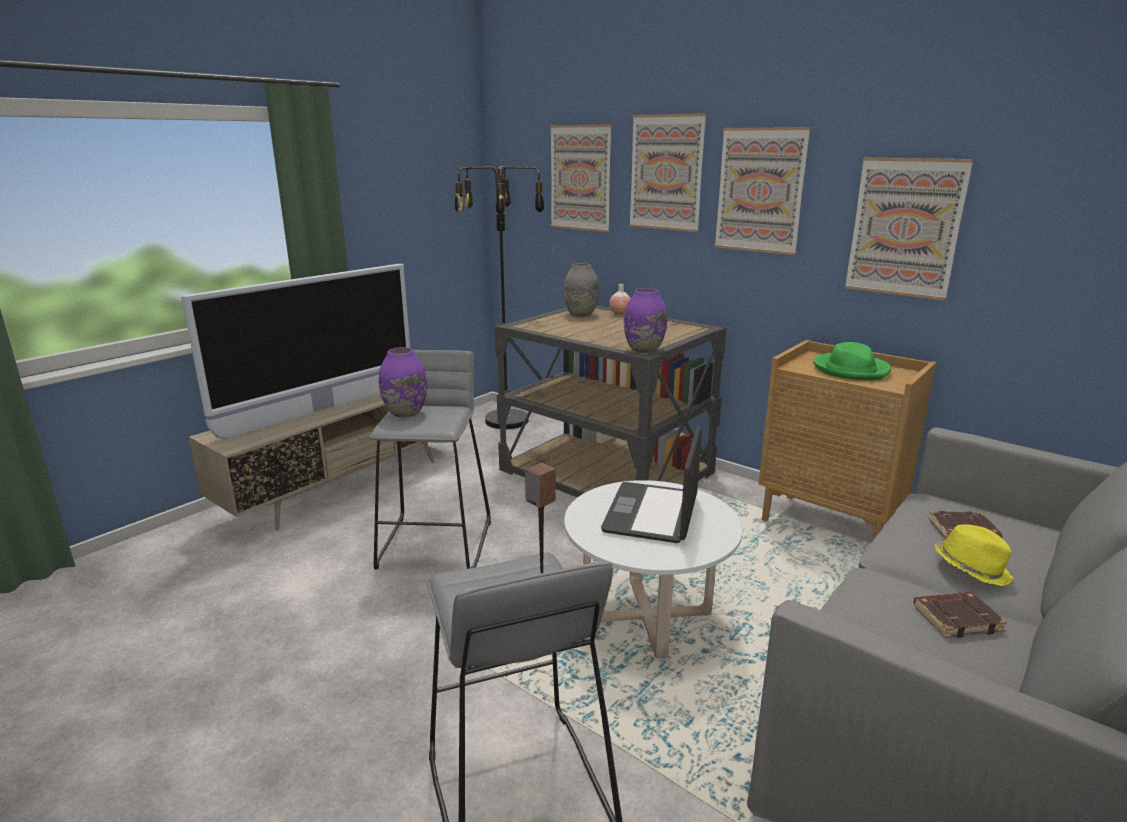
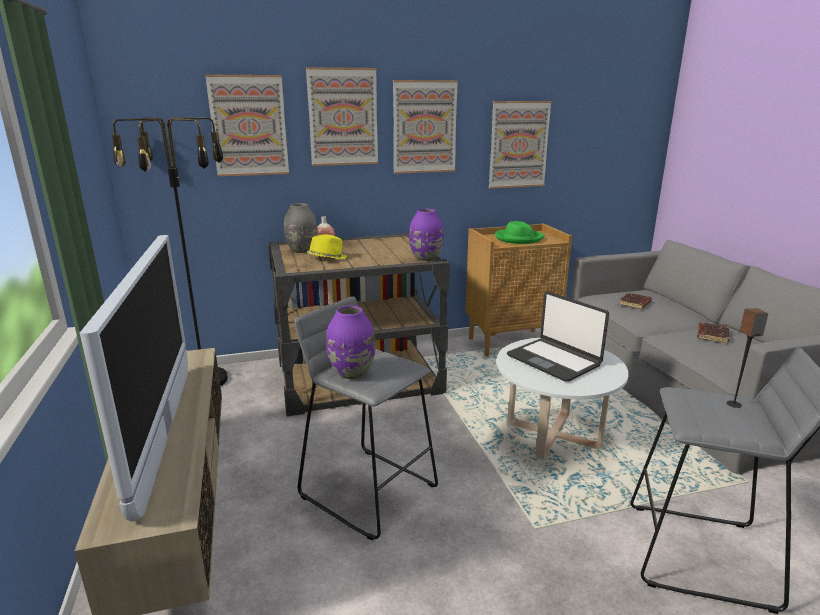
camera: 55 degrees left, 0 degrees up
yellow hat [935,524,1014,586] -> yellow hat moved to [306,234,347,259]

